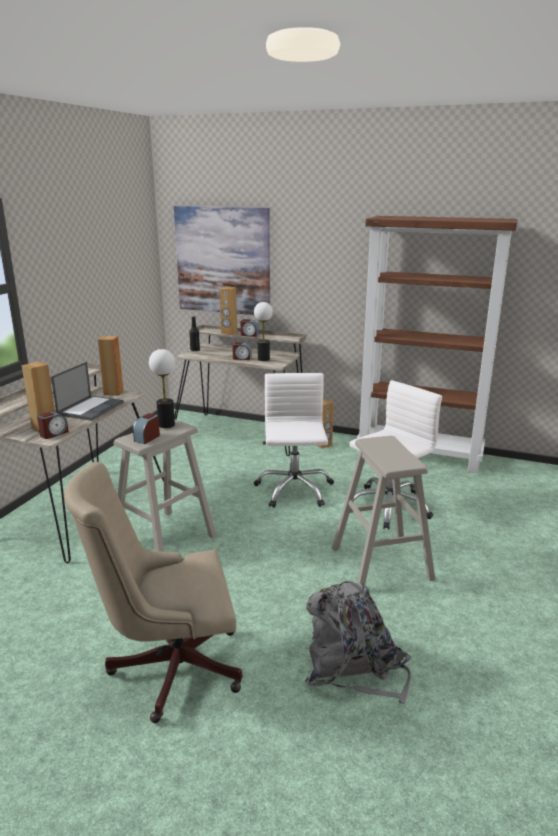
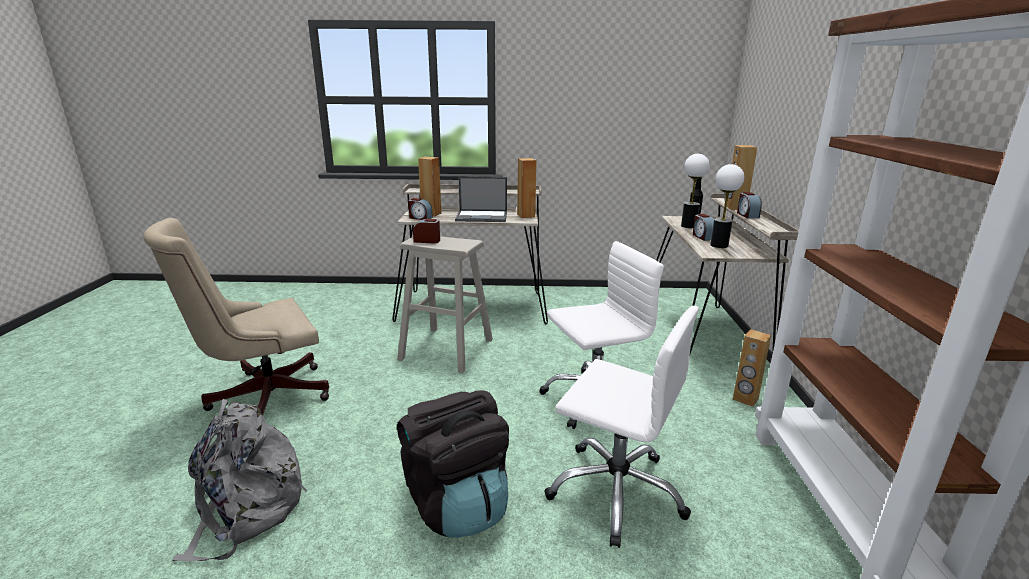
camera: 70 degrees right, 0 degrees up
beige office chair [64,462,242,723] -> beige office chair turned 90 degrees counterclockwise [143,218,329,415]
table lamp [149,349,175,428] -> table lamp moved to [681,154,709,228]
picture [174,206,270,315] -> none
beige stool [332,436,435,585] -> black backpack [397,390,509,538]

